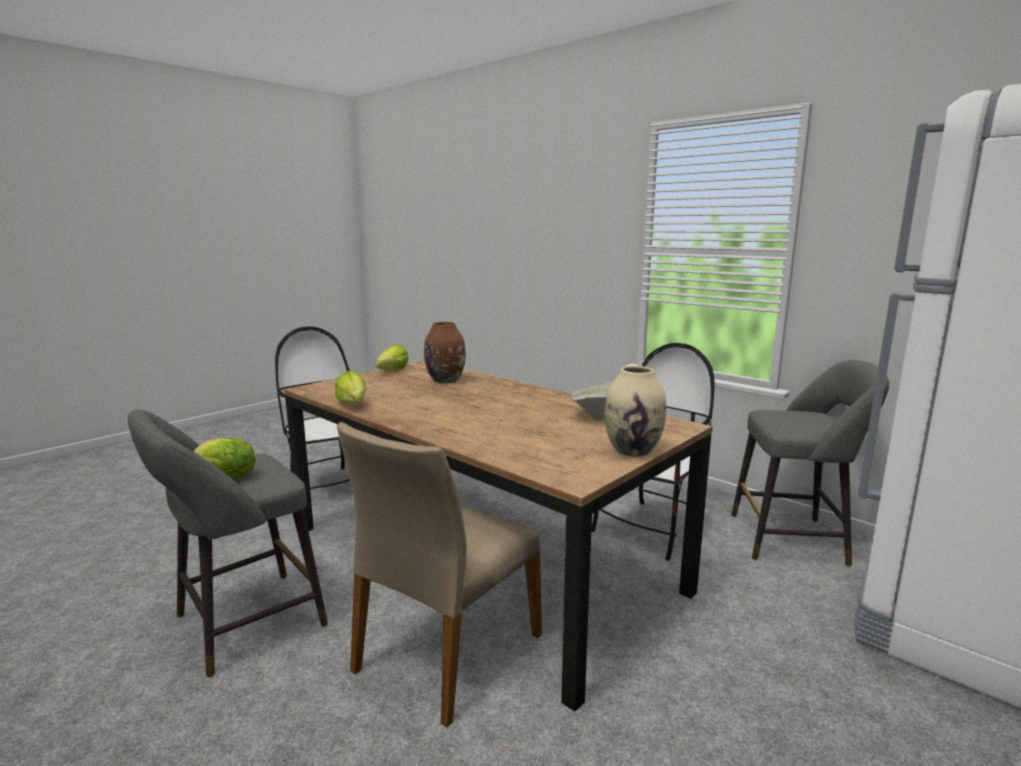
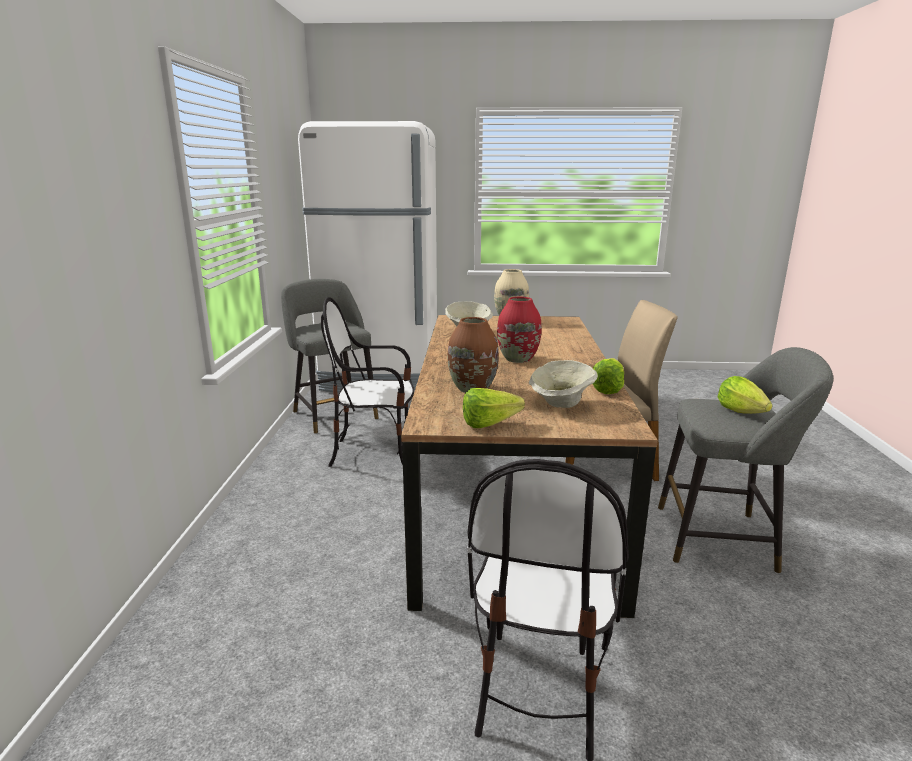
camera: 130 degrees left, 5 degrees up
none -> red vase [497,297,542,363]
none -> beige bowl [529,360,598,408]

